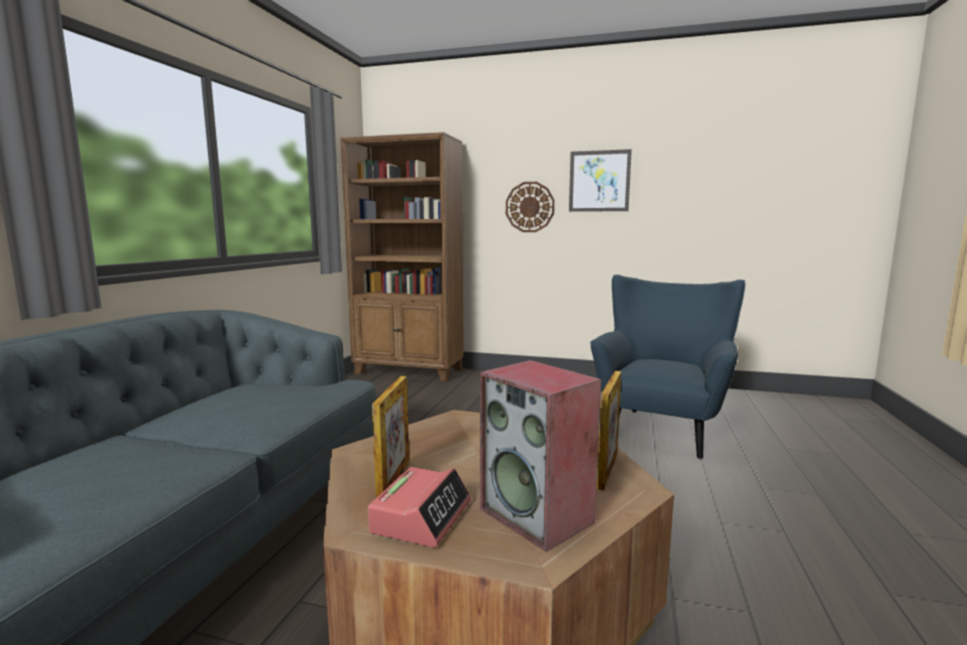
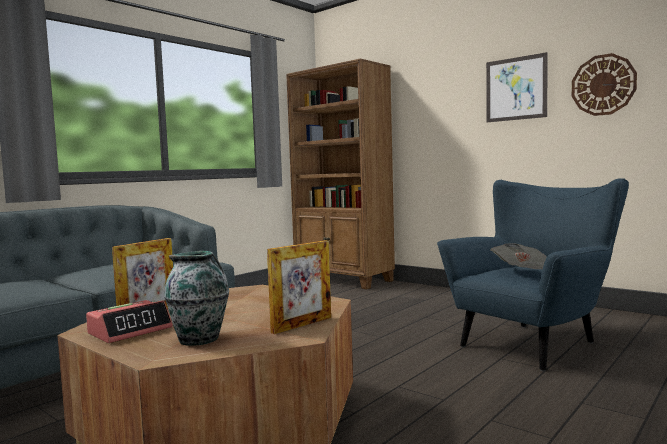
camera: 25 degrees right, 5 degrees down
speaker [480,360,601,552] -> vase [164,251,229,346]
wall clock [506,182,555,232] -> wall clock moved to [572,53,637,116]
none -> newspaper [490,243,547,269]

